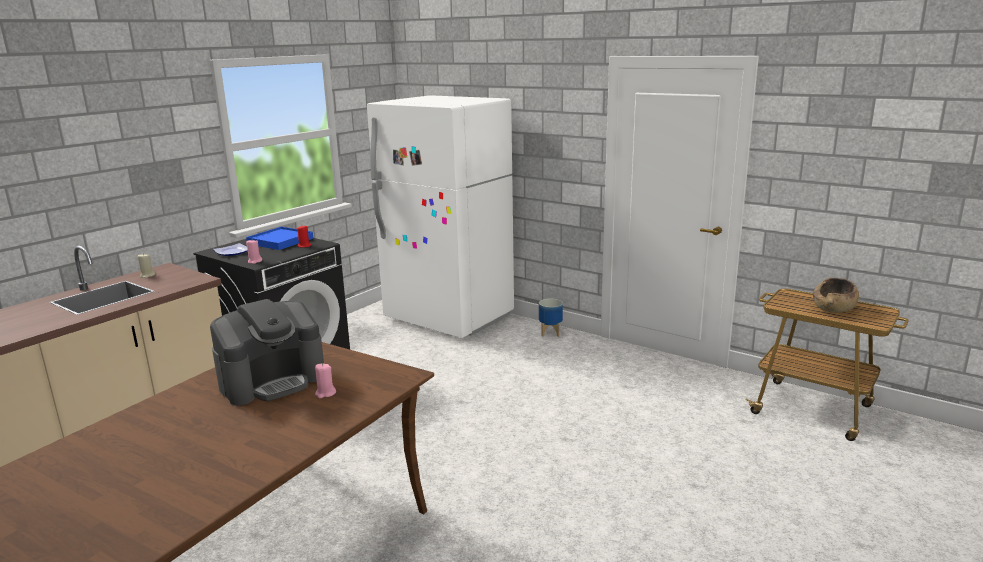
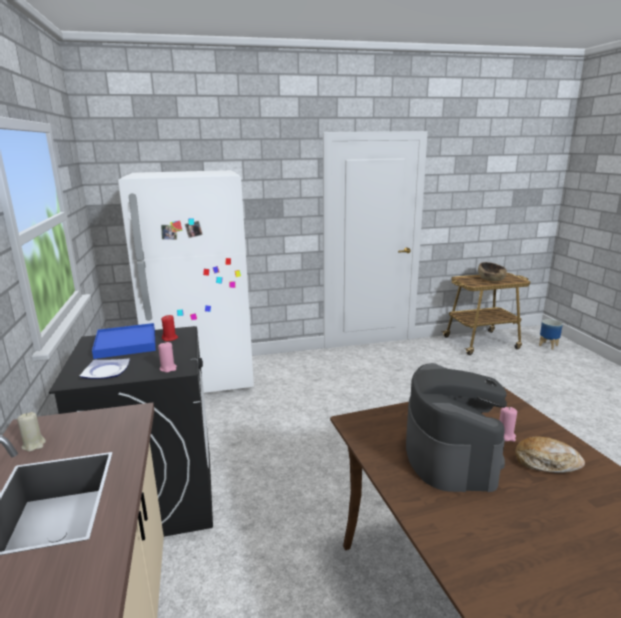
camera: 50 degrees left, 0 degrees up
planter [539,299,563,337] -> planter moved to [539,319,563,350]
none -> bread [515,436,585,473]

